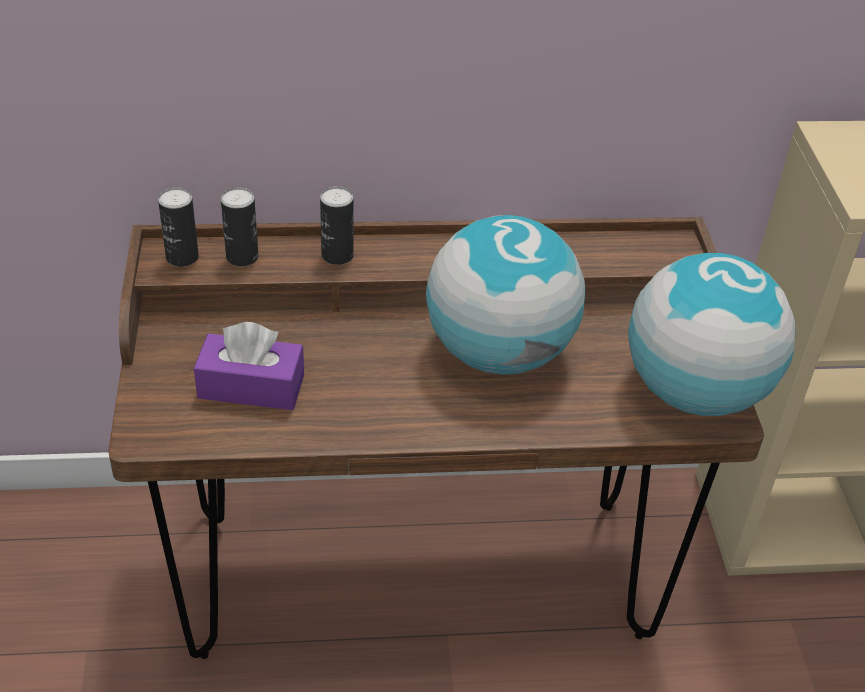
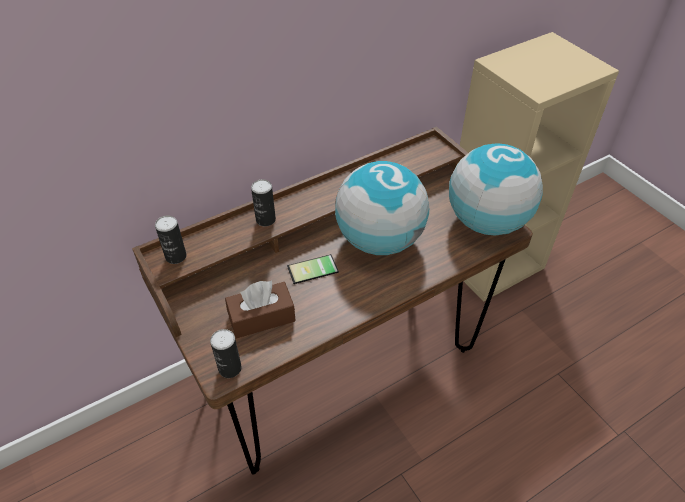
camera: 25 degrees left, 5 degrees up
purple tissue box [194,322,304,410] -> brown tissue box [225,280,296,338]
can [221,187,259,266] -> can moved to [210,329,242,378]
none -> phone [287,254,339,284]

